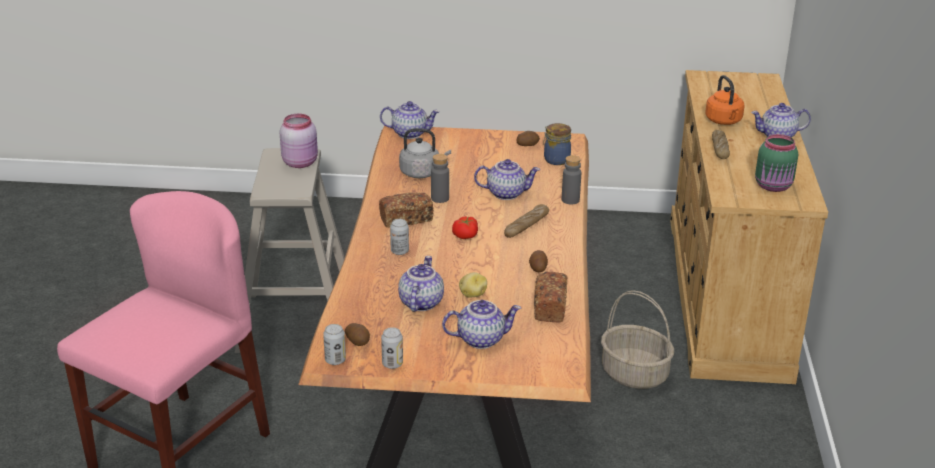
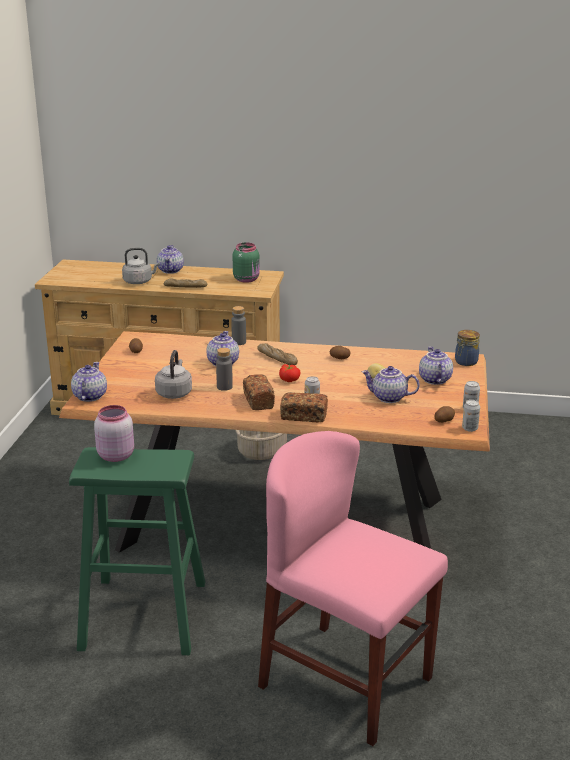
camera: 85 degrees left, 5 degrees down
beige stool [235,148,345,353] -> green stool [69,447,205,655]
bread [534,271,567,323] -> bread moved to [280,392,328,423]
jar [543,123,571,165] -> jar moved to [455,330,480,366]
orange kettle [705,75,744,125] -> grey kettle [122,248,160,284]

